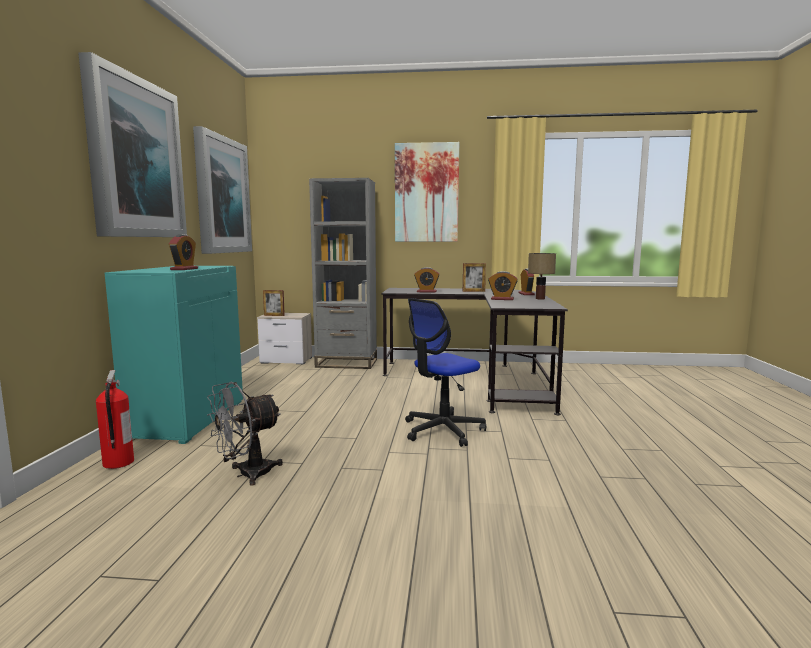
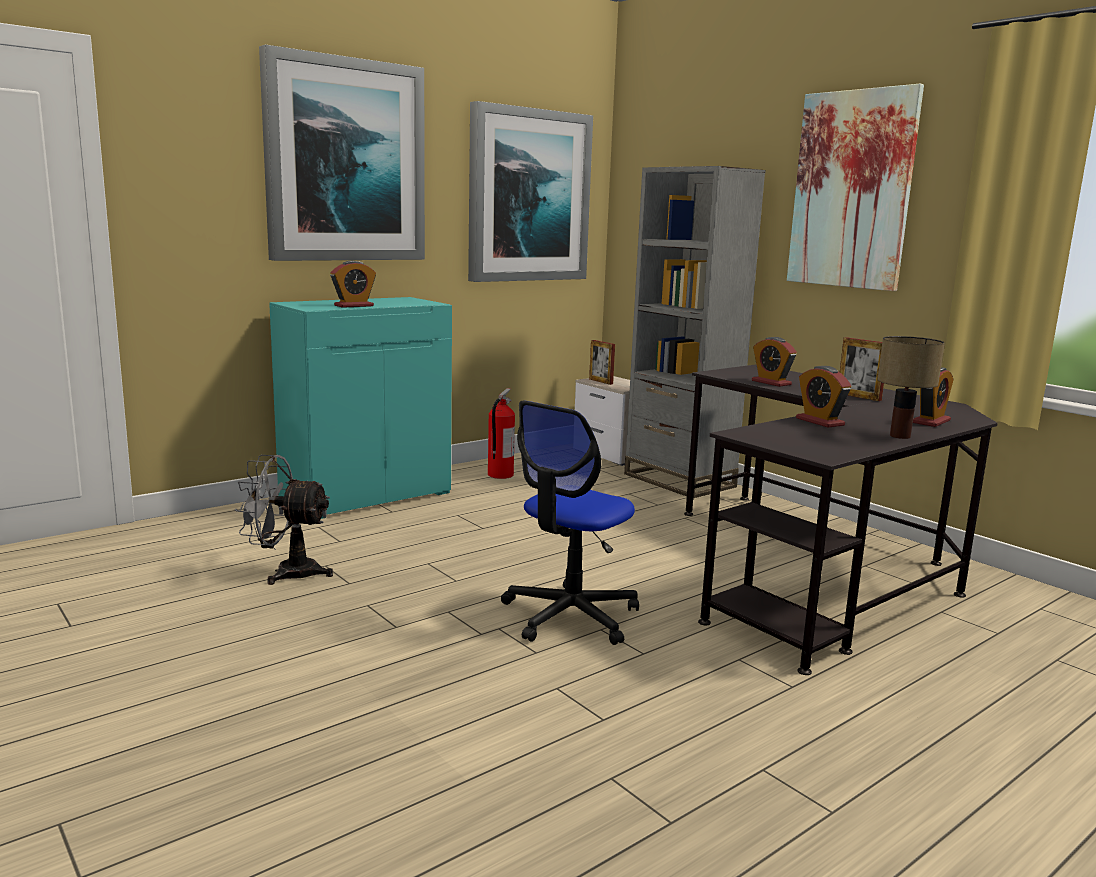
camera: 45 degrees right, 5 degrees up
fire extinguisher [96,370,134,469] -> fire extinguisher moved to [488,388,515,479]
office chair [405,298,486,447] -> office chair turned 60 degrees counterclockwise [501,400,639,645]

